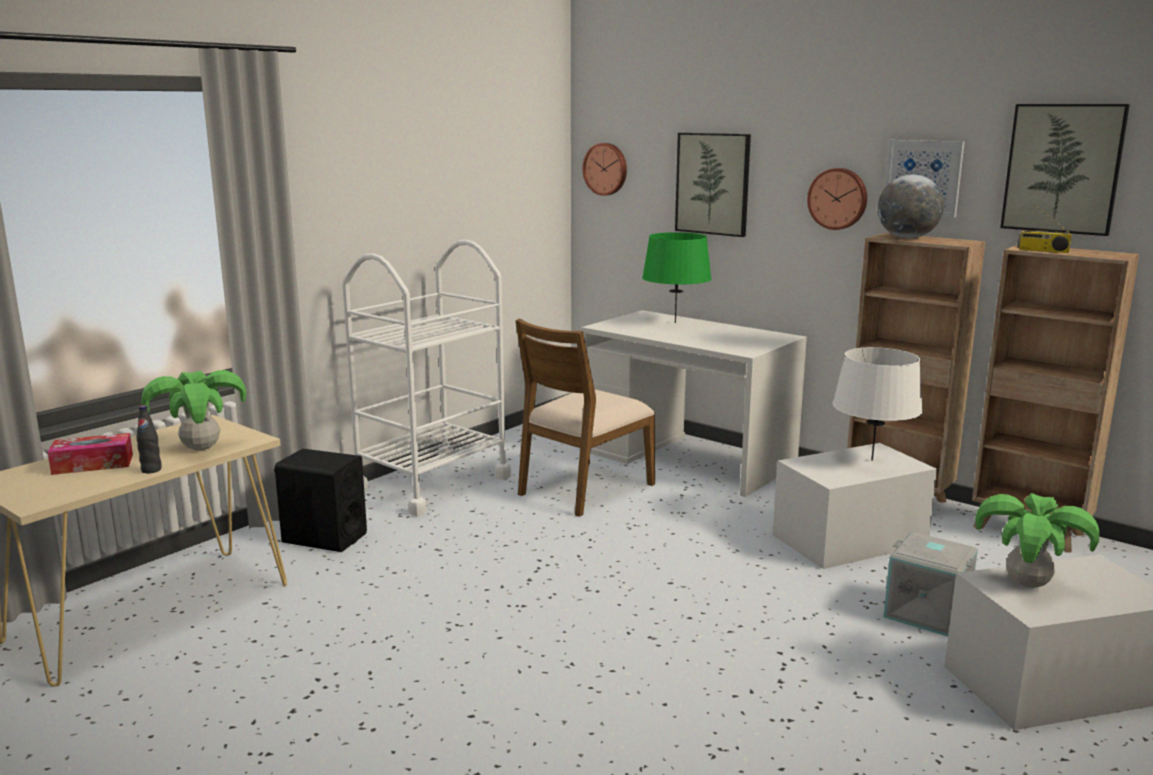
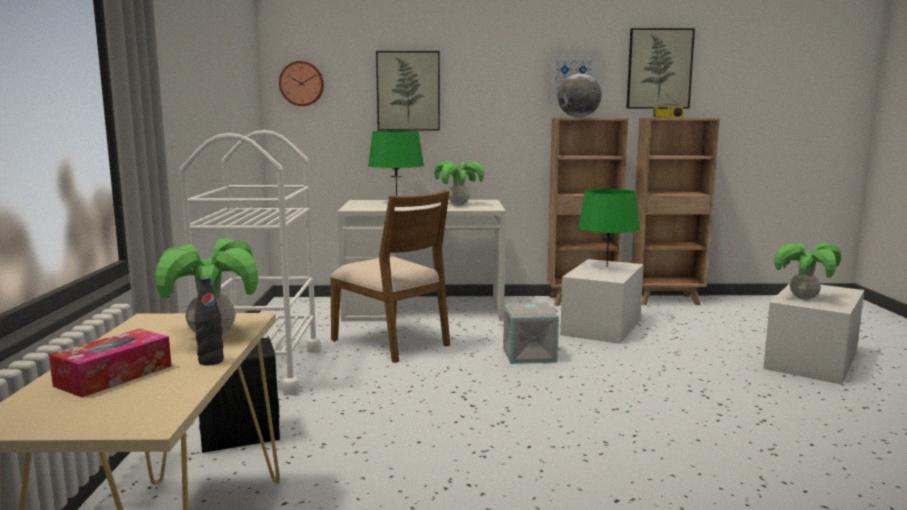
camera: 40 degrees left, 5 degrees down
brown chair [515,319,655,517] -> brown chair turned 45 degrees counterclockwise [330,190,450,363]
wall clock [807,168,867,230] -> none
white table lamp [832,347,923,461] -> green table lamp [578,189,640,267]
grey storage box [884,532,978,637] -> grey storage box moved to [503,302,559,364]
none -> potted plant [434,161,484,205]

